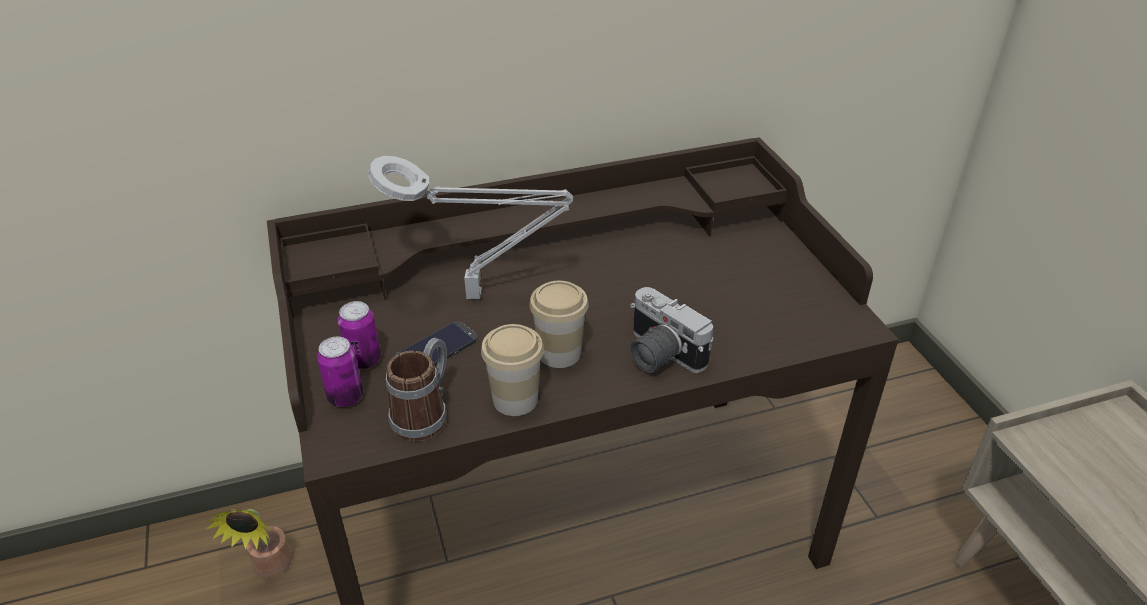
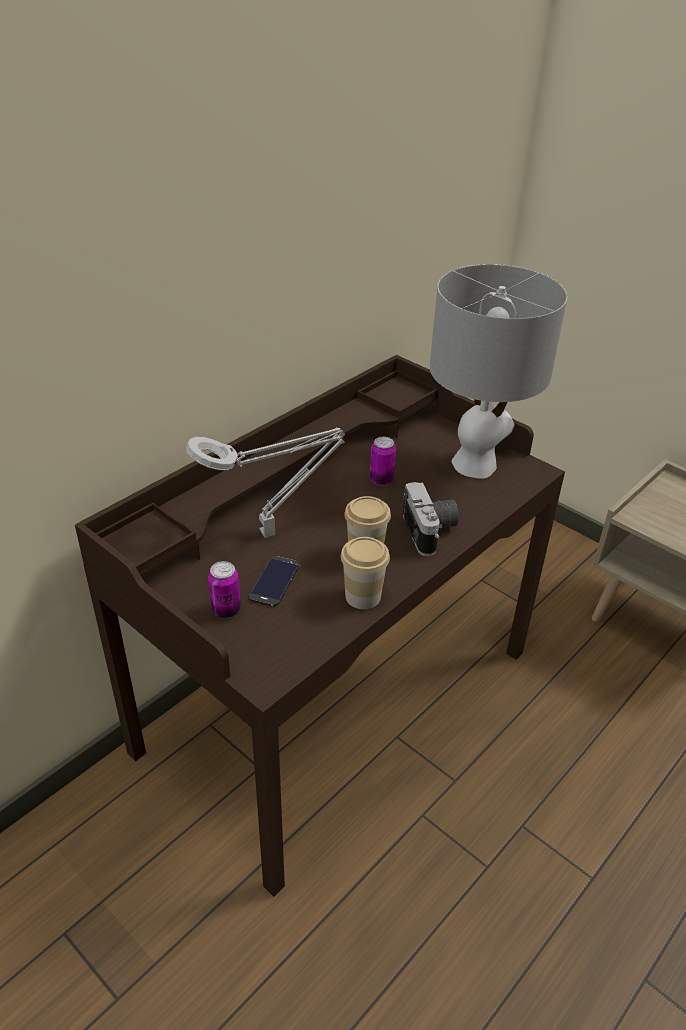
camera: 30 degrees left, 0 degrees up
potted plant [205,509,292,578] -> none
can [317,337,363,407] -> can moved to [370,437,396,486]
mug [386,338,447,441] -> none
camera [630,287,713,373] -> camera turned 120 degrees counterclockwise [403,482,459,556]
none -> grey table lamp [430,264,567,479]

